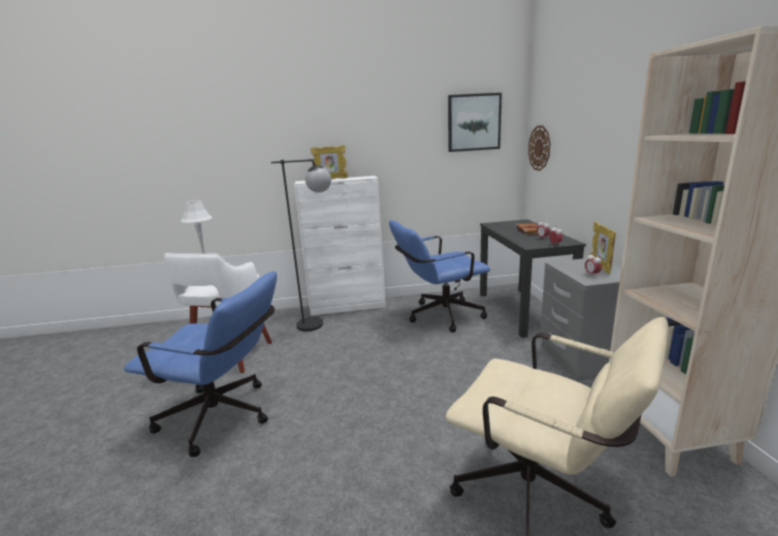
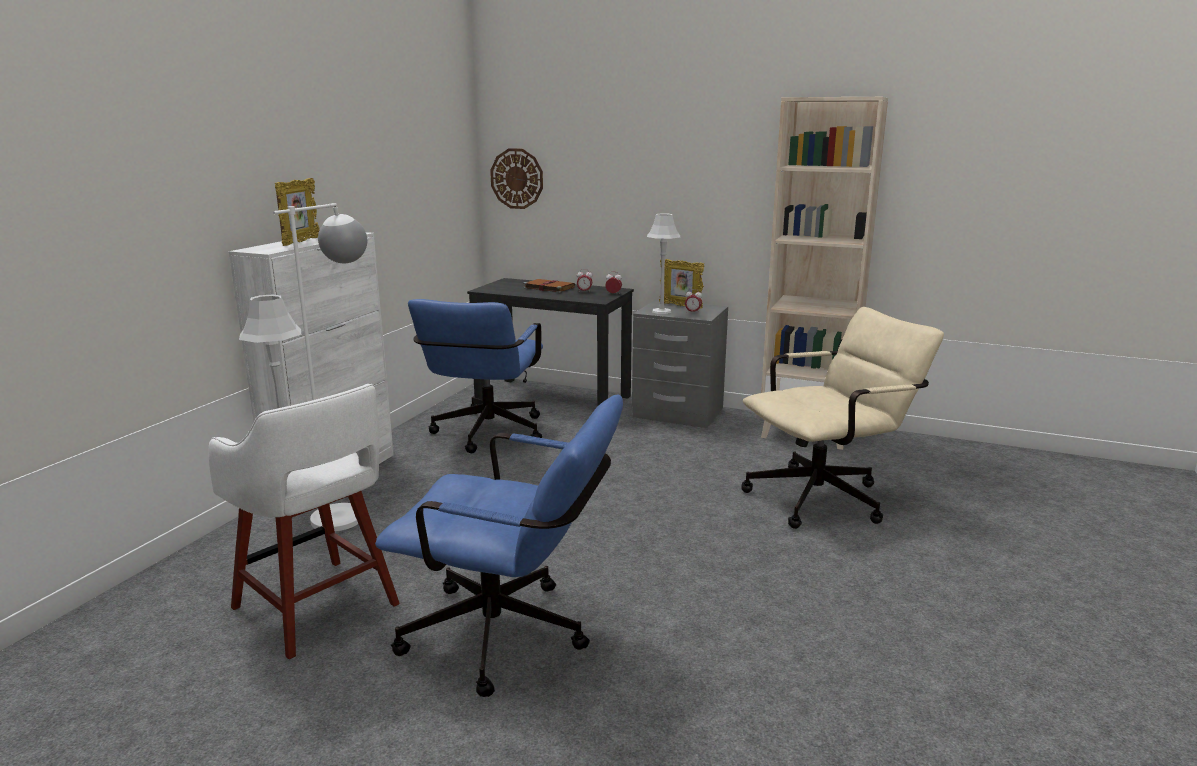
camera: 60 degrees left, 0 degrees up
blue office chair [124,271,277,457] -> blue office chair turned 60 degrees clockwise [375,394,623,697]
black floor lamp [271,159,331,331] -> white floor lamp [273,203,367,532]
picture [448,93,502,152] -> none
none -> grey table lamp [647,213,680,314]

